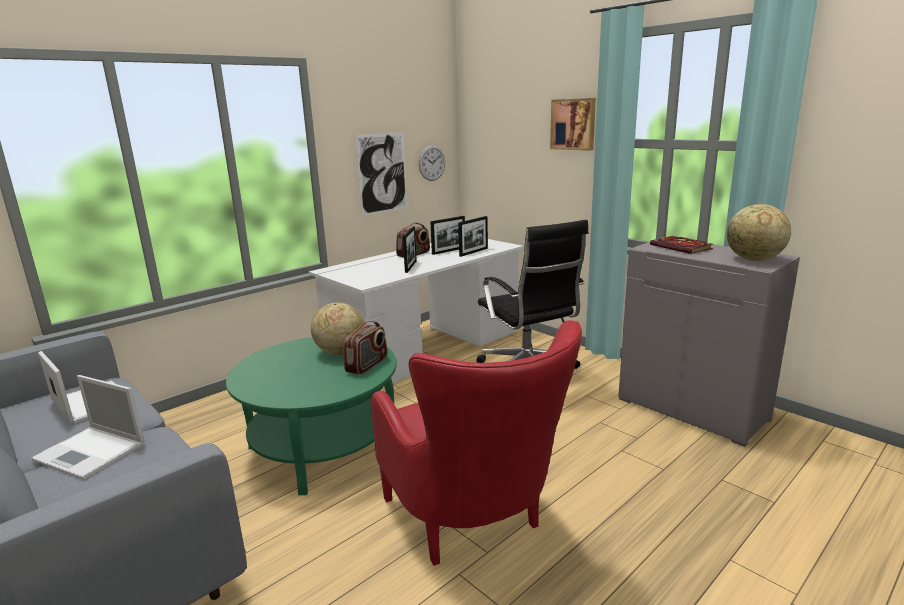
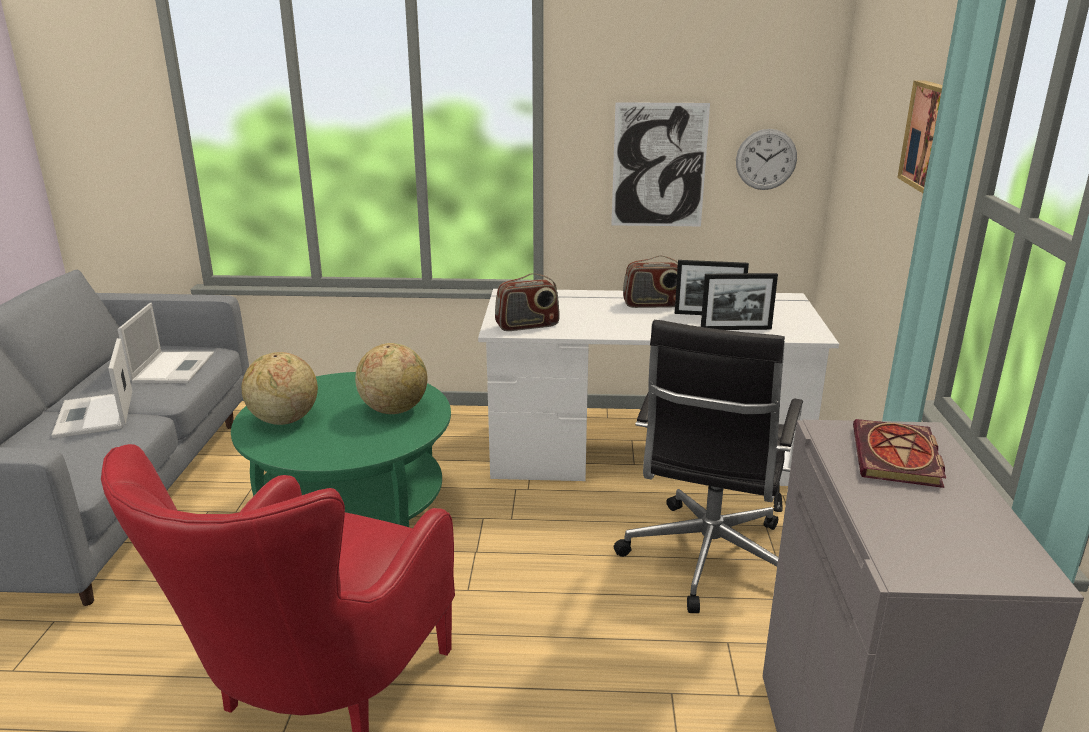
camera: 45 degrees right, 5 degrees up
radio [344,321,387,375] -> radio moved to [495,273,560,331]
picture frame [403,227,417,273] -> none
globe [727,204,791,261] -> globe moved to [242,352,318,425]

